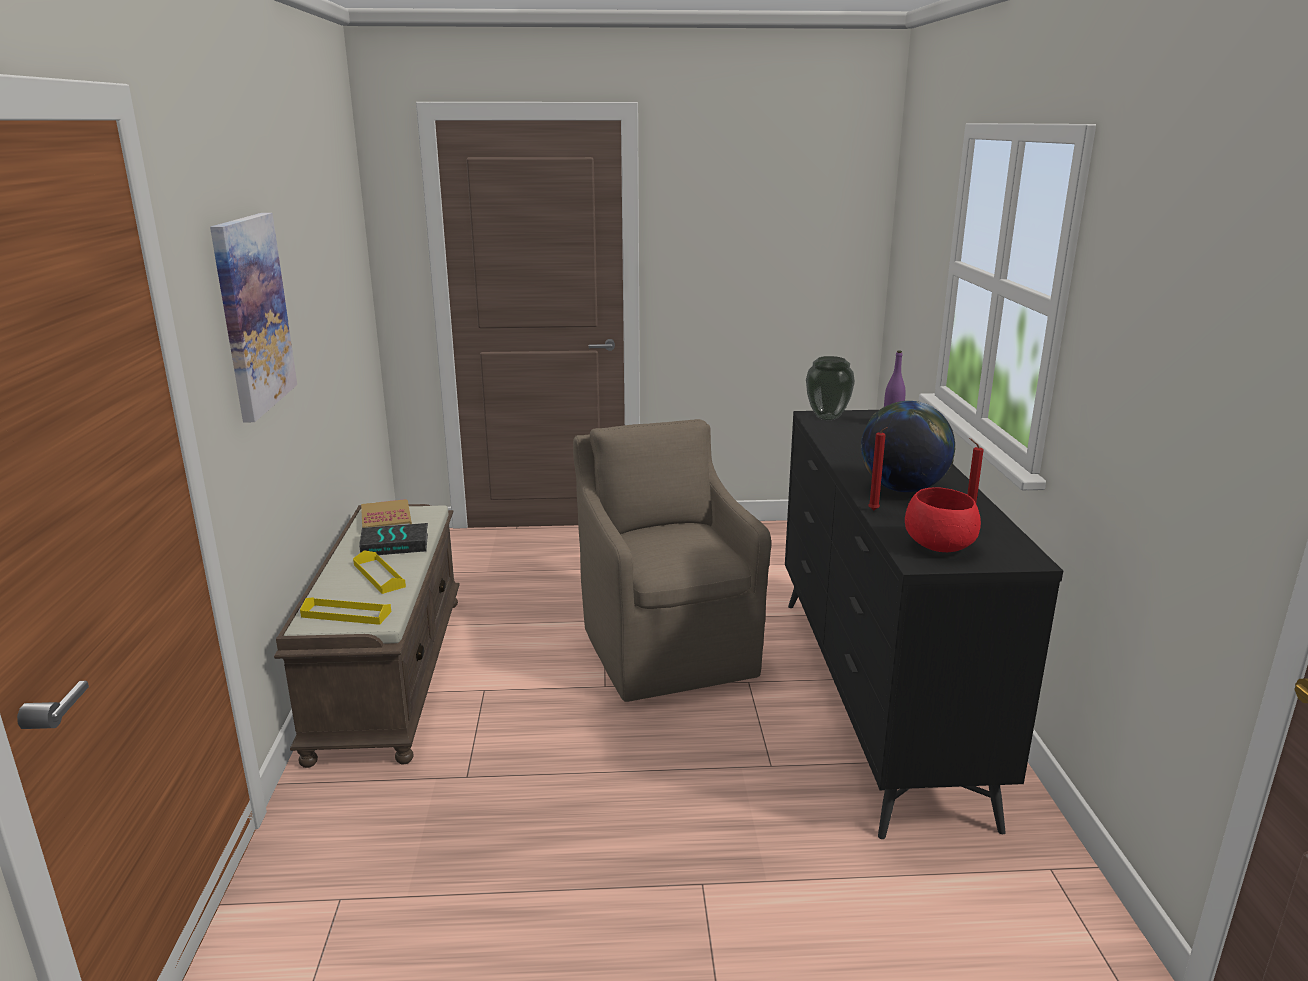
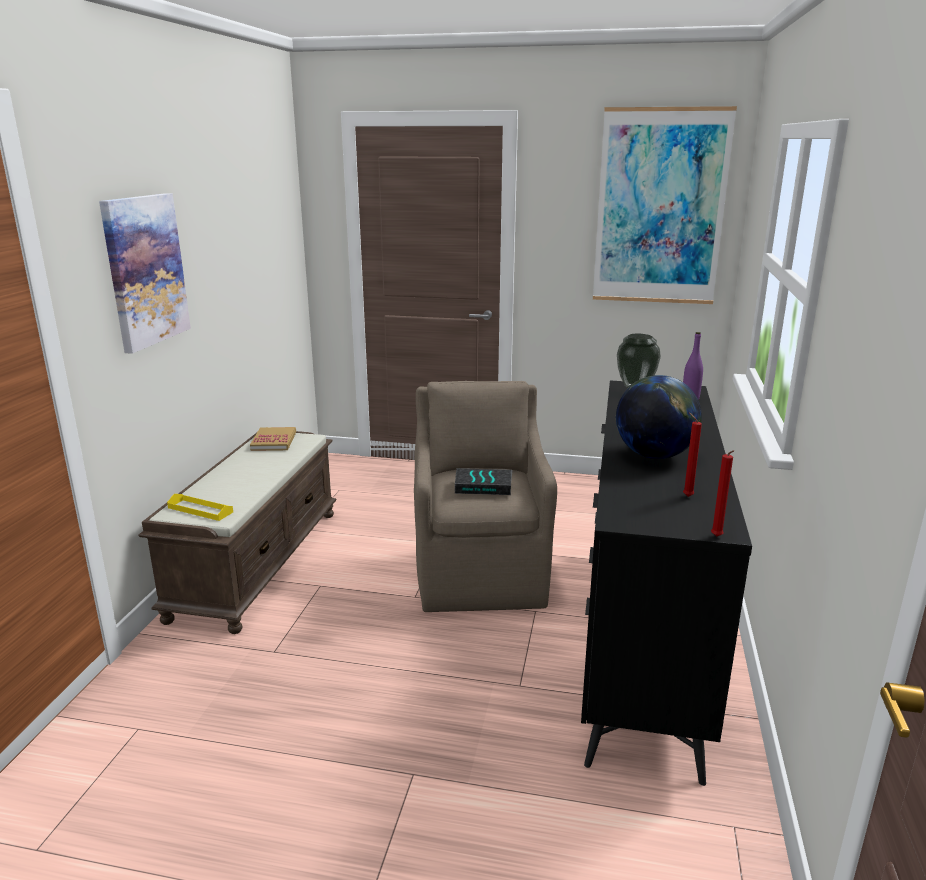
camera: 15 degrees right, 0 degrees up
yellow tray [353,550,406,594] -> none
book [359,523,428,555] -> book moved to [455,468,512,495]
red candle [868,427,888,511] -> red candle moved to [711,450,734,537]
red bowl [905,487,981,552] -> none
none -> picture [593,106,737,304]

